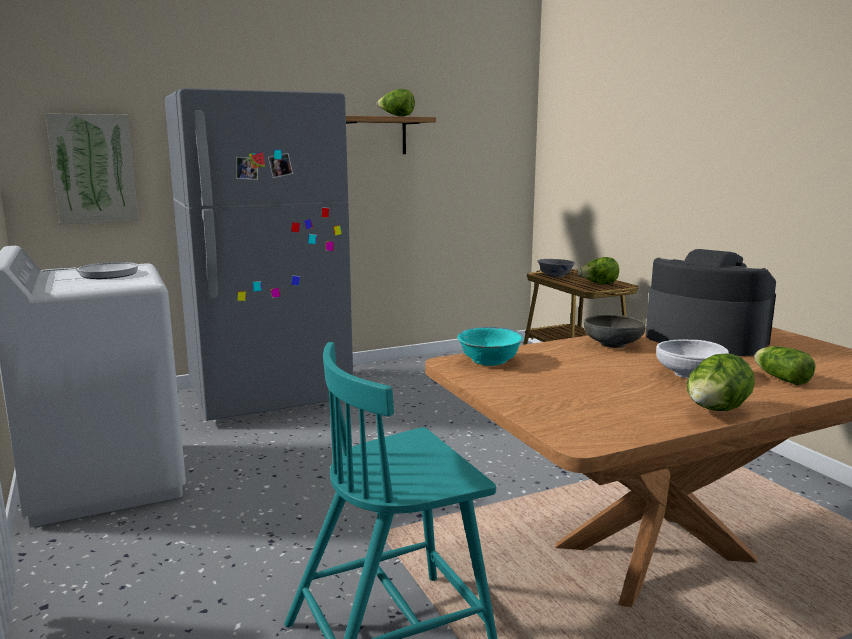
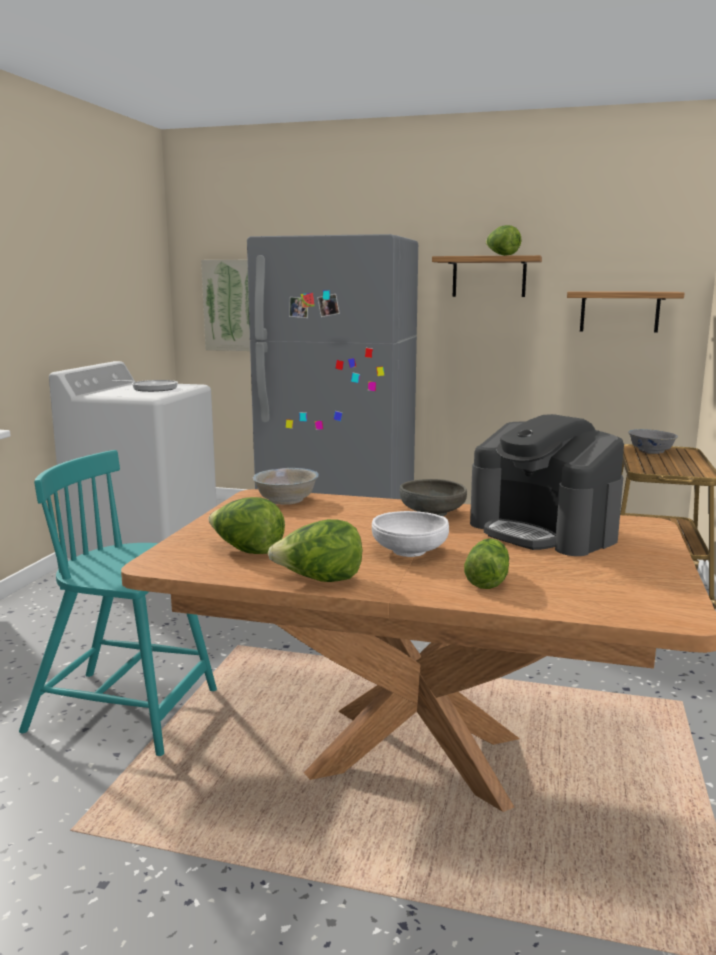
camera: 40 degrees right, 0 degrees up
turquoise bowl [457,327,524,366] -> white bowl [252,468,319,505]
lettuce [578,257,619,285] -> lettuce moved to [208,497,285,554]
coffee machine [646,249,776,356] -> coffee machine turned 150 degrees clockwise [470,414,624,556]
none -> shelf [567,291,684,333]

